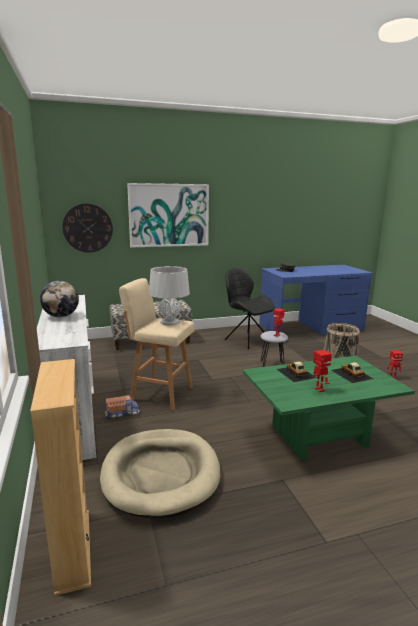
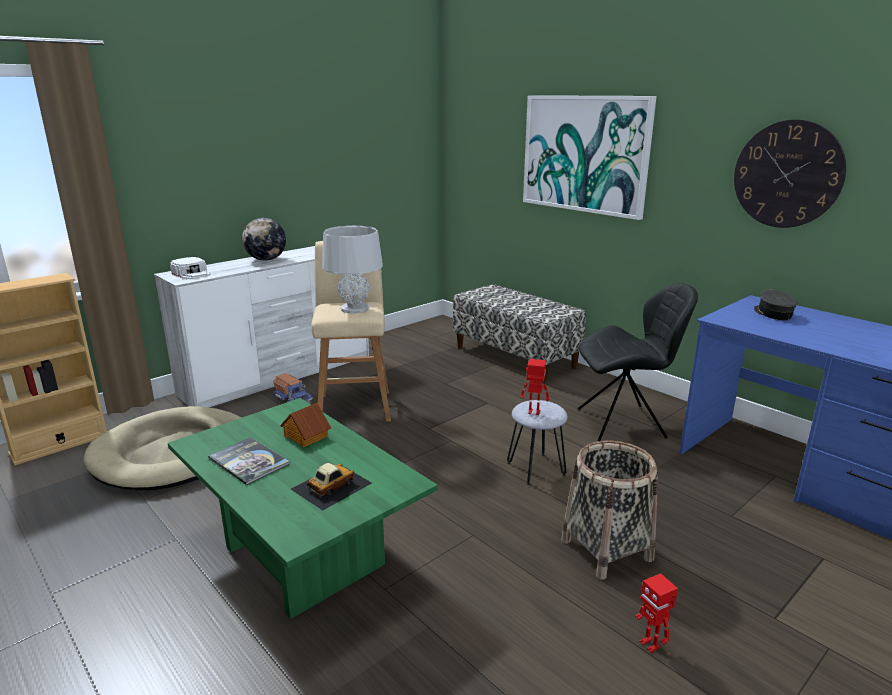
camera: 65 degrees right, 5 degrees up
wall clock [62,203,113,253] -> wall clock moved to [734,119,846,228]
black chair [225,269,275,349] -> black chair turned 60 degrees clockwise [578,283,698,441]
toy car [277,361,316,382] -> toy house [280,403,331,448]
toy robot [313,350,332,392] -> book [208,437,289,485]
none -> white cap [170,257,211,279]

